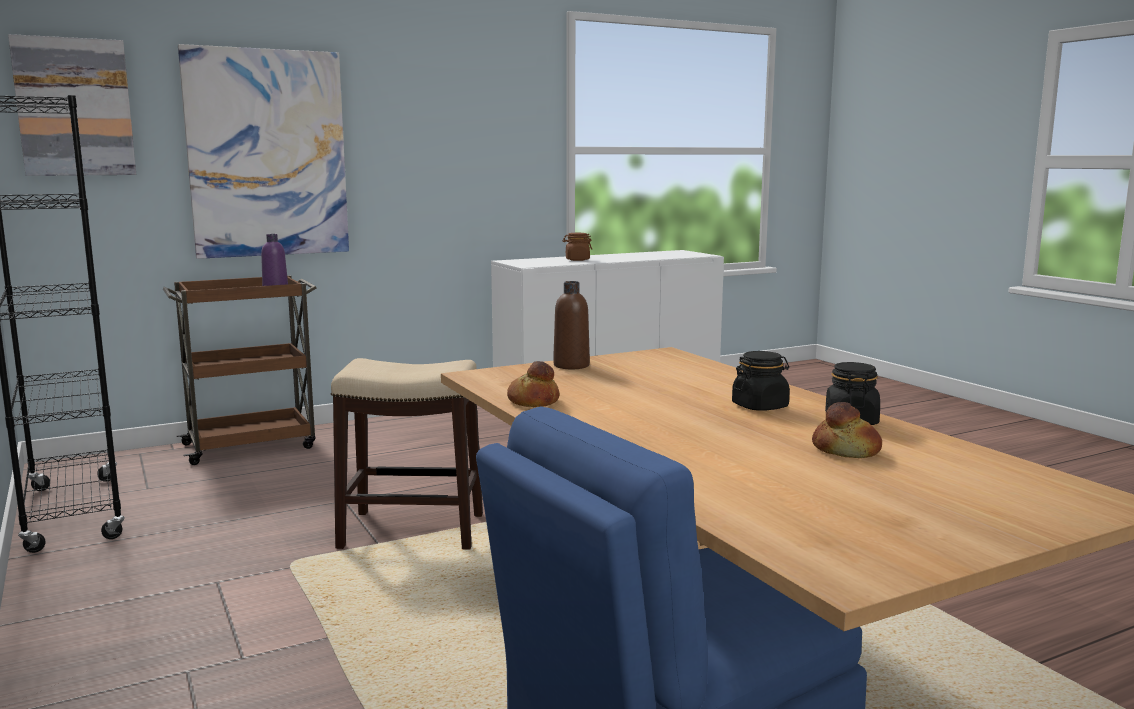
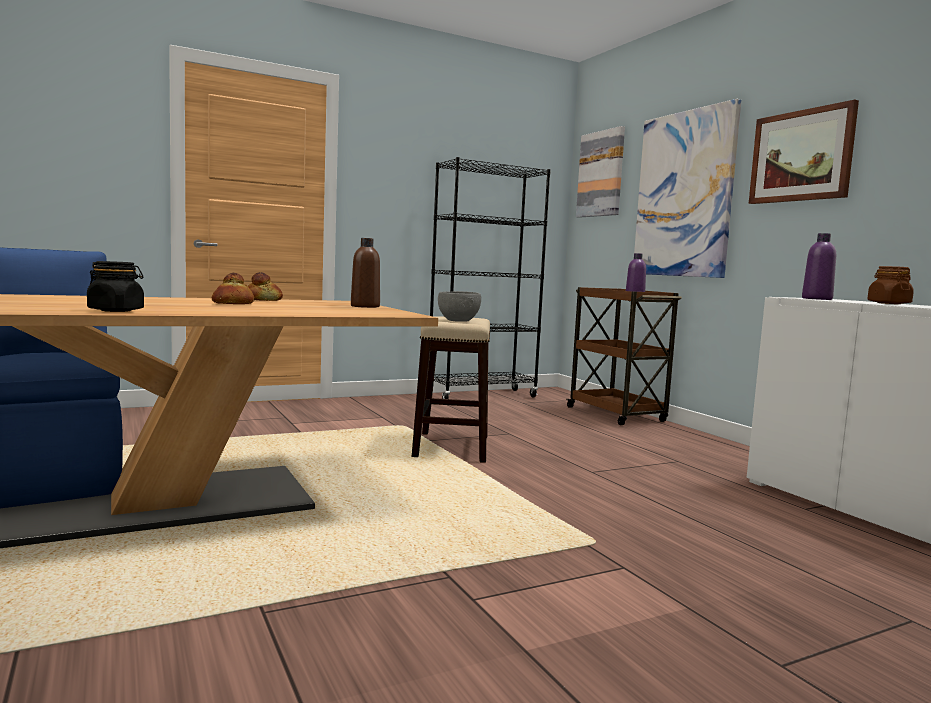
camera: 90 degrees right, 5 degrees down
black jar [732,351,790,411] -> none
bread [812,402,882,458] -> bread moved to [211,273,254,304]
none -> grey bowl [438,291,481,322]
none -> picture [749,100,859,204]
none -> purple bottle [802,233,836,300]

